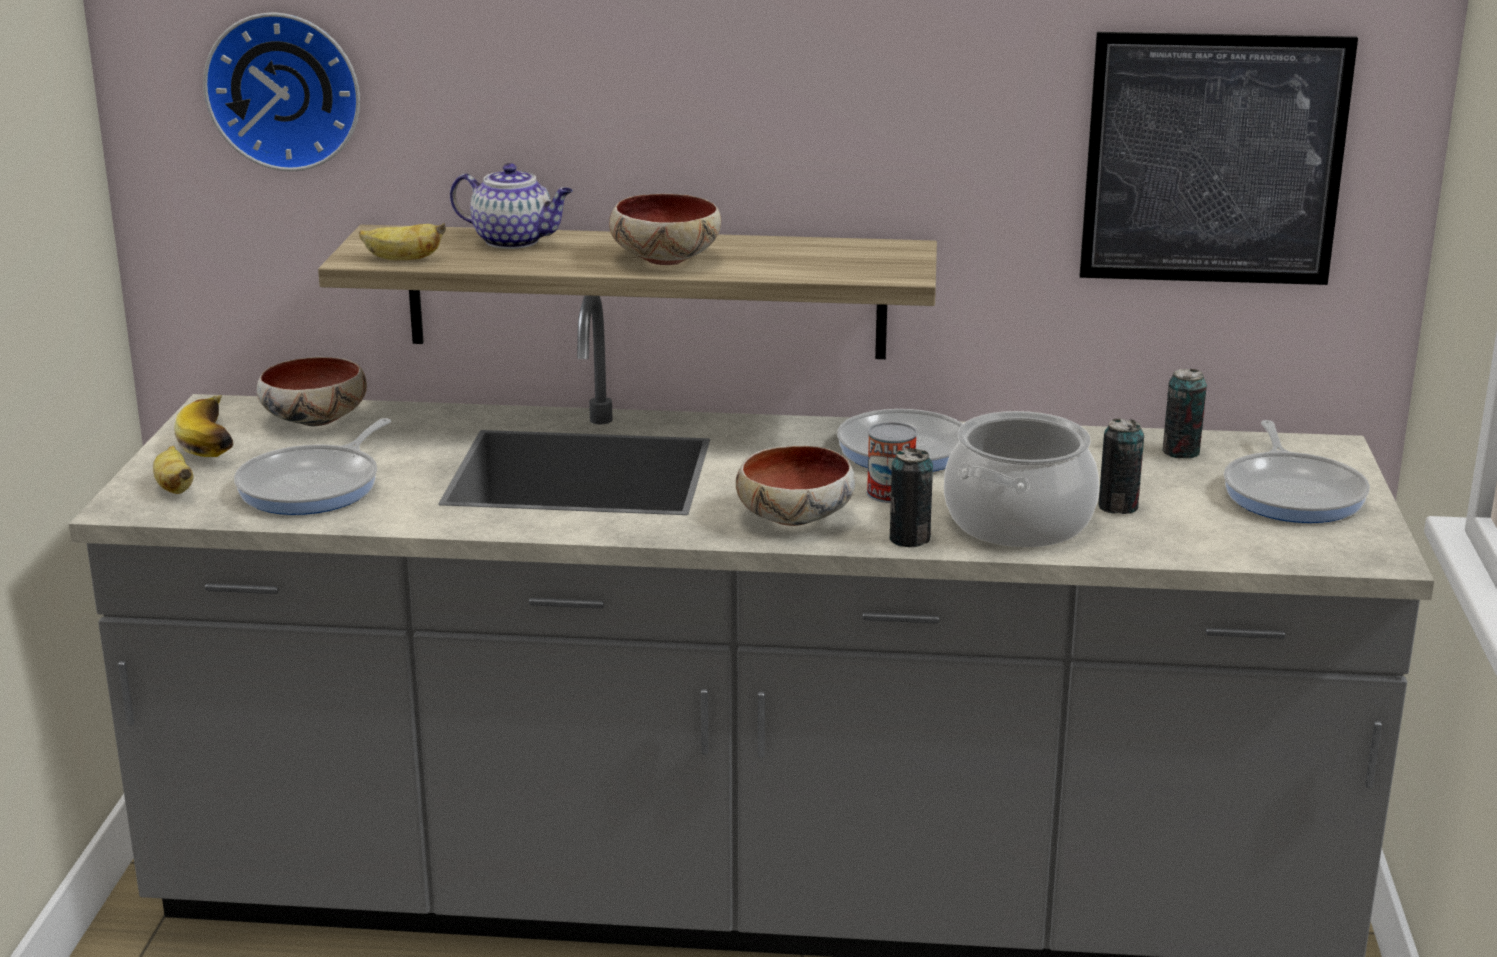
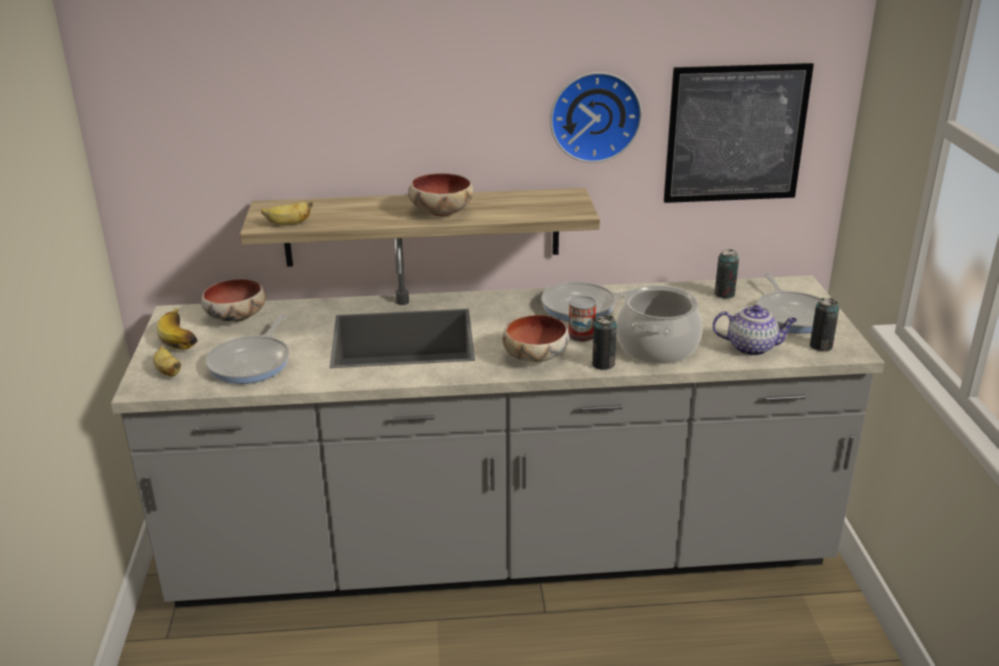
camera: 10 degrees left, 5 degrees up
wall clock [203,13,360,171] -> wall clock moved to [550,72,642,163]
teapot [450,163,573,249] -> teapot moved to [712,305,797,356]
can [1098,418,1144,514] -> can moved to [810,298,839,351]

